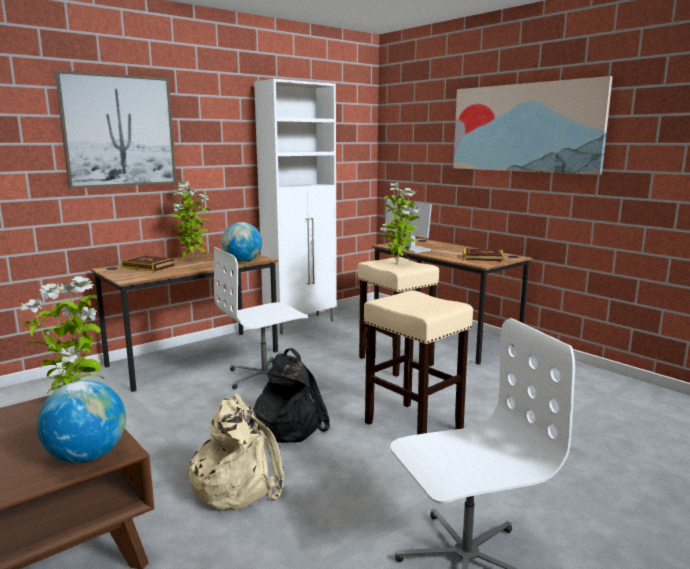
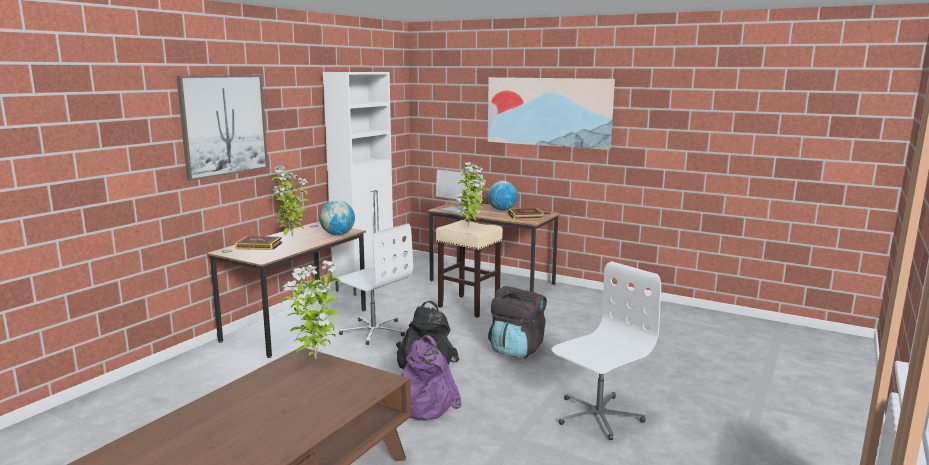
camera: 20 degrees left, 0 degrees up
globe [37,380,126,463] -> globe moved to [488,181,517,210]
beige backpack [183,393,284,511] -> purple backpack [401,335,462,420]
white office chair [214,247,308,389] -> white office chair turned 90 degrees counterclockwise [333,223,413,345]
beige stool [364,290,473,434] -> black backpack [488,286,547,359]

